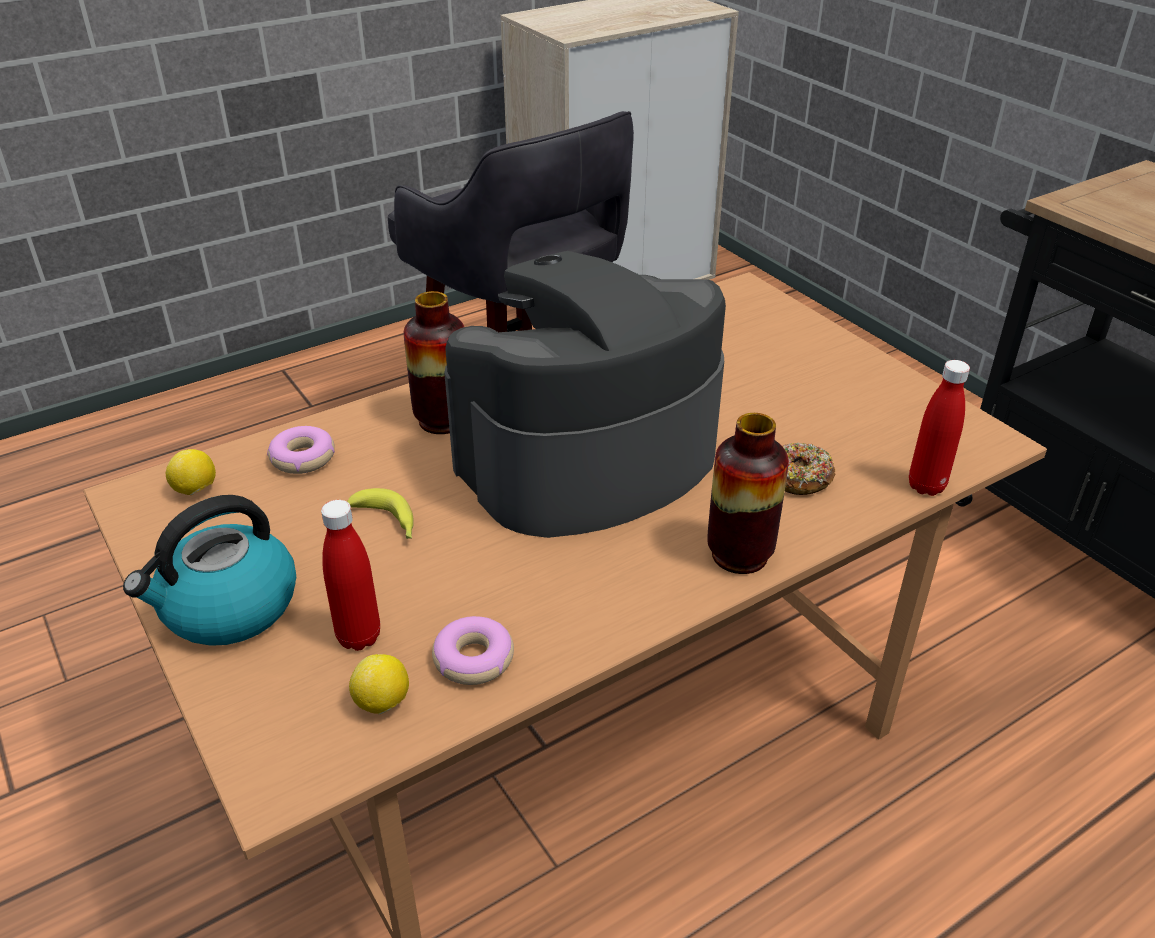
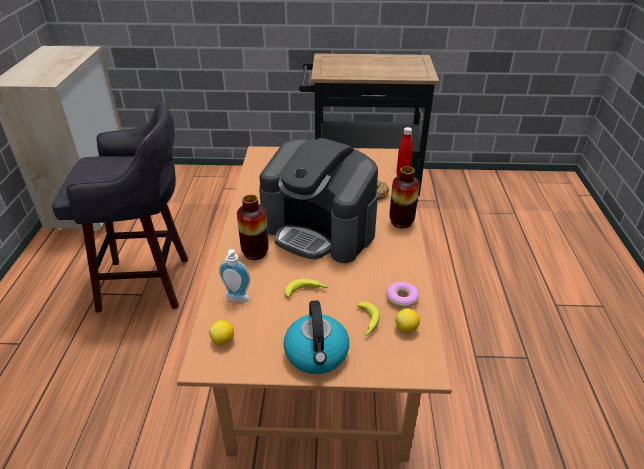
camera: 55 degrees left, 0 degrees up
donut [267,426,335,474] -> soap dispenser [219,249,250,303]
red bottle [321,500,380,651] -> banana [357,302,380,337]
coffee machine [444,251,726,538] -> coffee machine turned 60 degrees counterclockwise [259,138,378,263]

